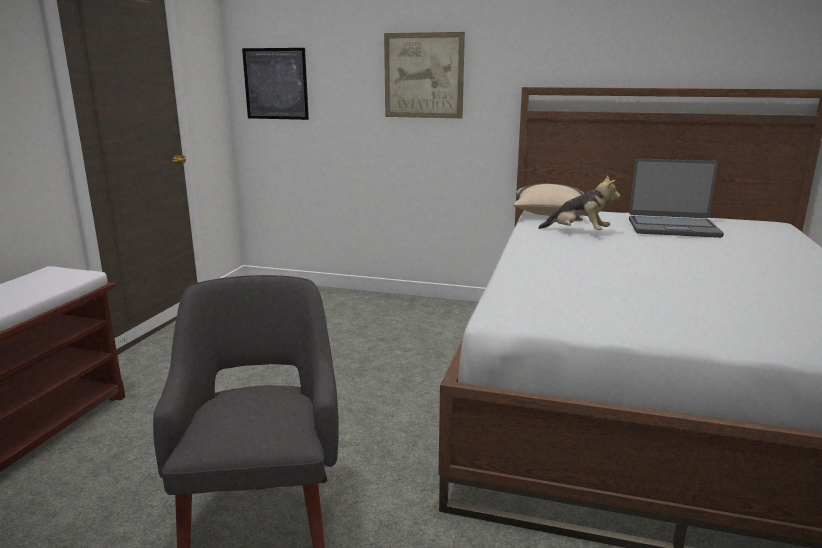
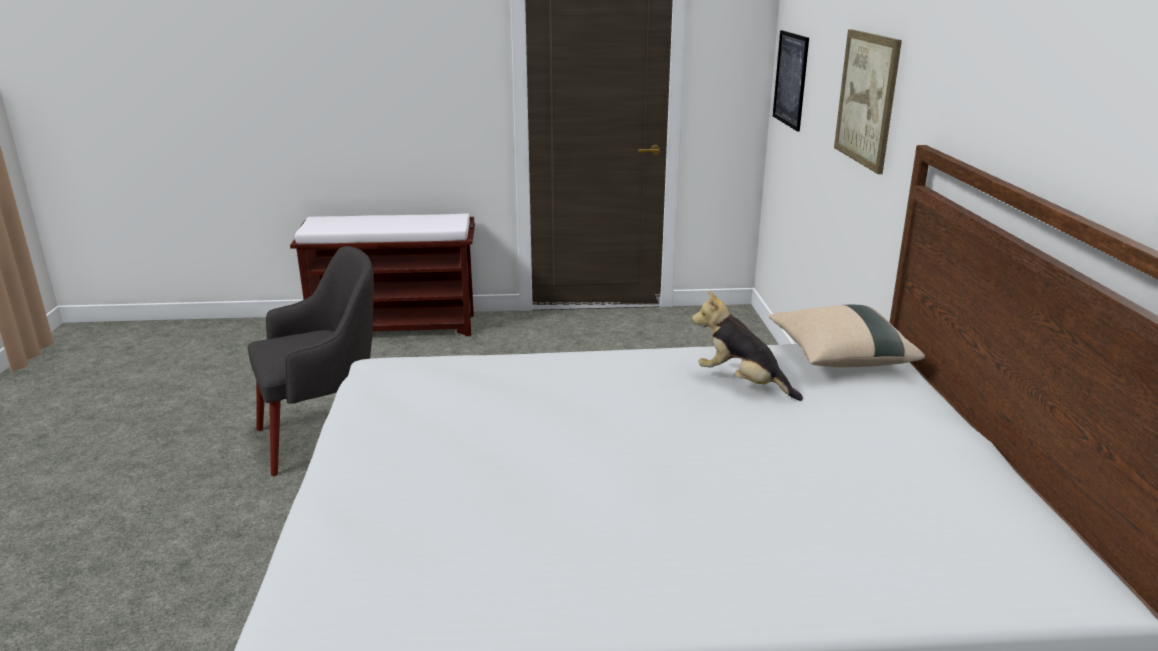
camera: 70 degrees right, 5 degrees up
plush toy [538,175,620,230] -> plush toy turned 120 degrees clockwise [692,291,803,401]
laptop [629,159,724,238] -> none

